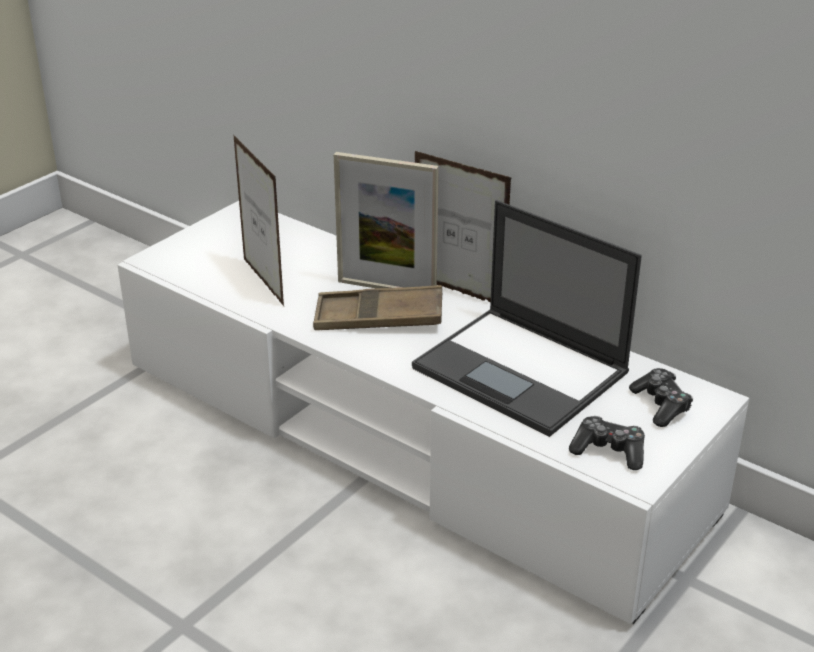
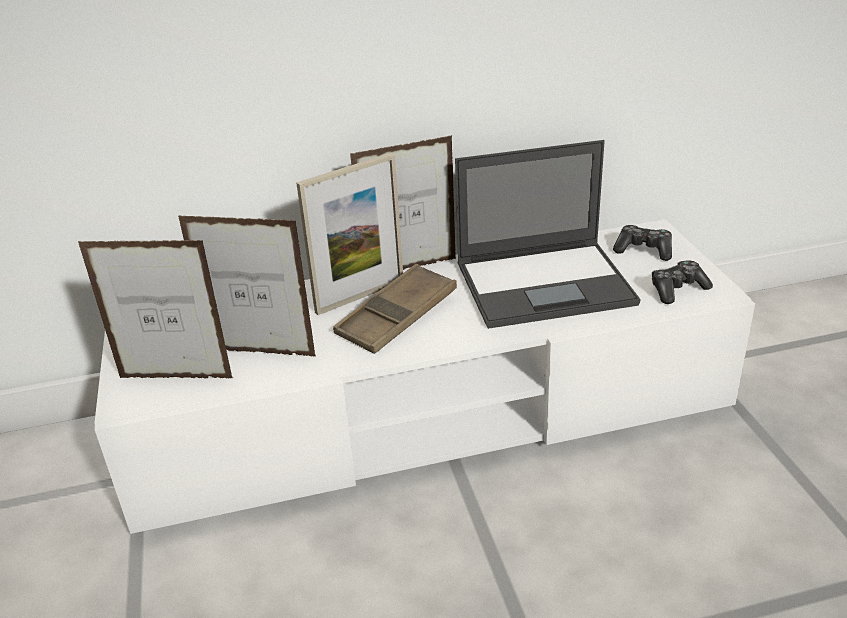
camera: 50 degrees left, 0 degrees up
none -> picture frame [78,240,233,378]

